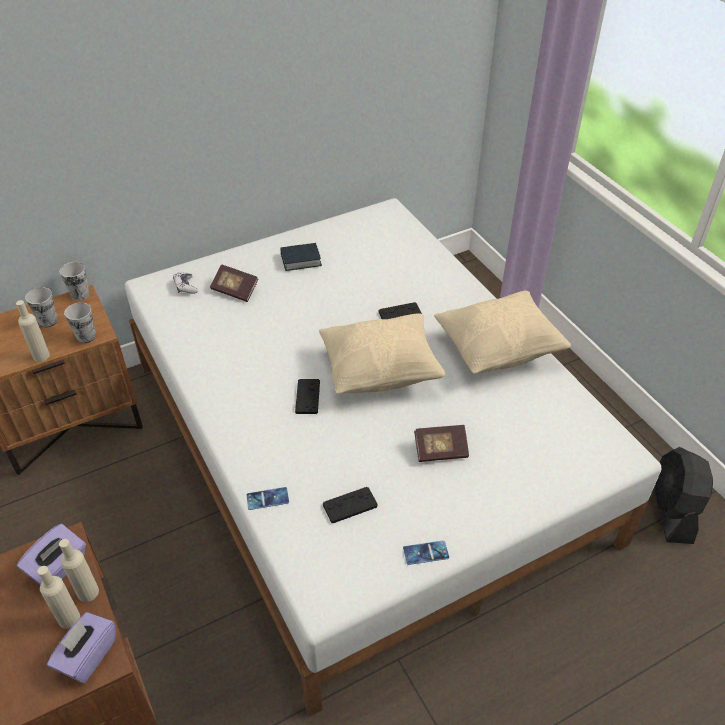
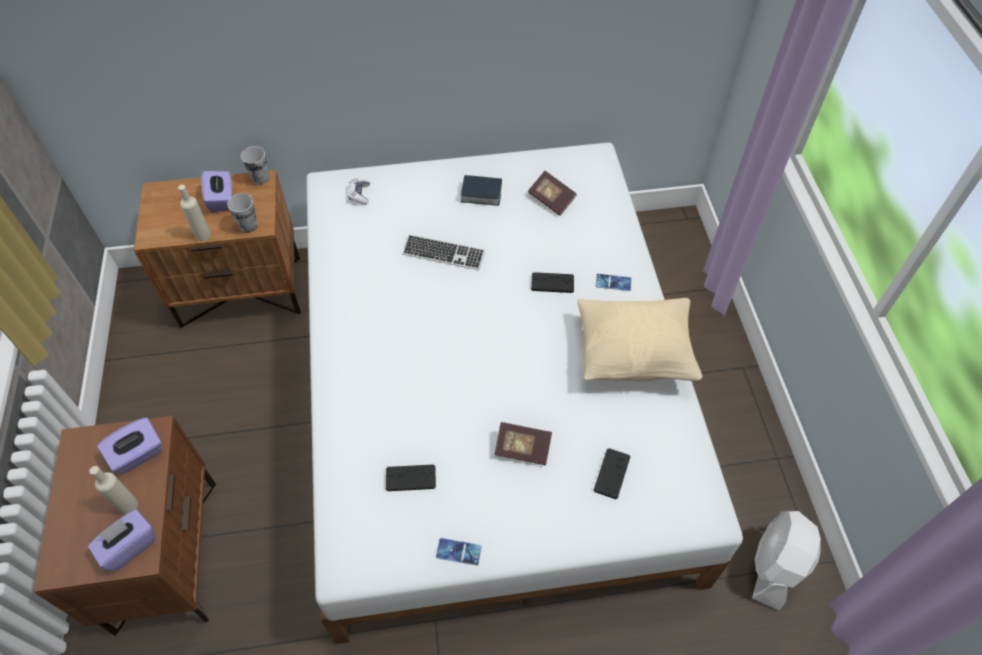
camera: 20 degrees right, 10 degrees up
cup [25,287,58,328] -> purple tissue box [202,171,232,213]
beige bottle [59,539,99,602] -> none
book [210,264,258,302] -> book moved to [528,171,577,216]
phone [247,487,289,510] -> phone moved to [596,274,632,291]
black game controller [295,379,320,414] -> black game controller moved to [594,448,631,499]
beige pillow [319,313,446,394] -> none
black fan [653,447,713,544] -> white fan [752,511,821,611]
none -> keyboard [402,234,485,270]

